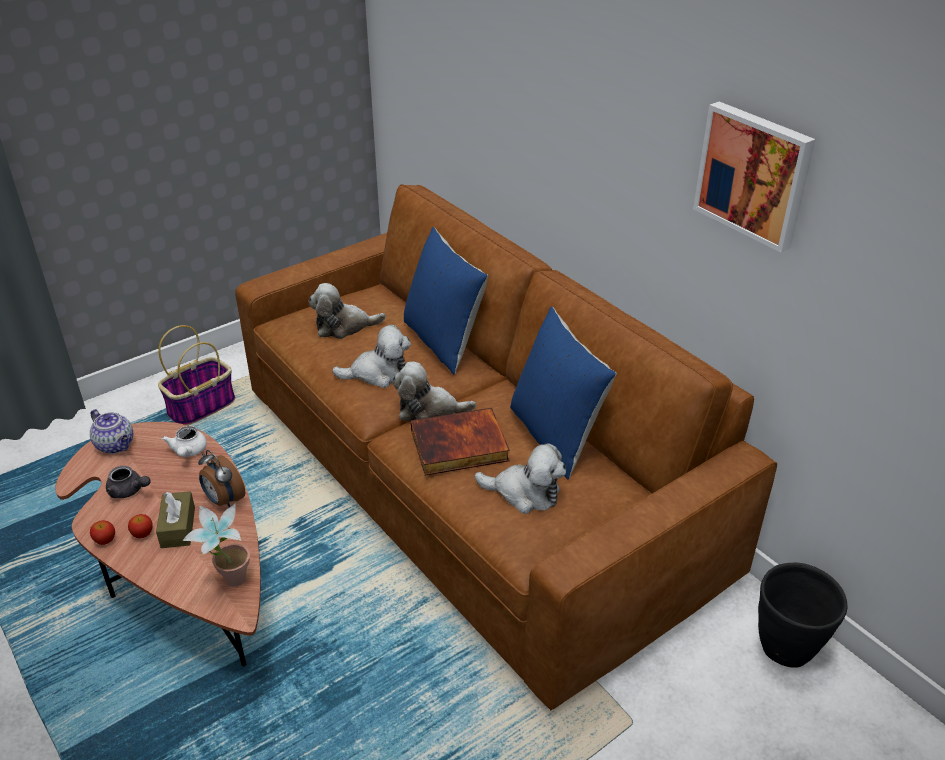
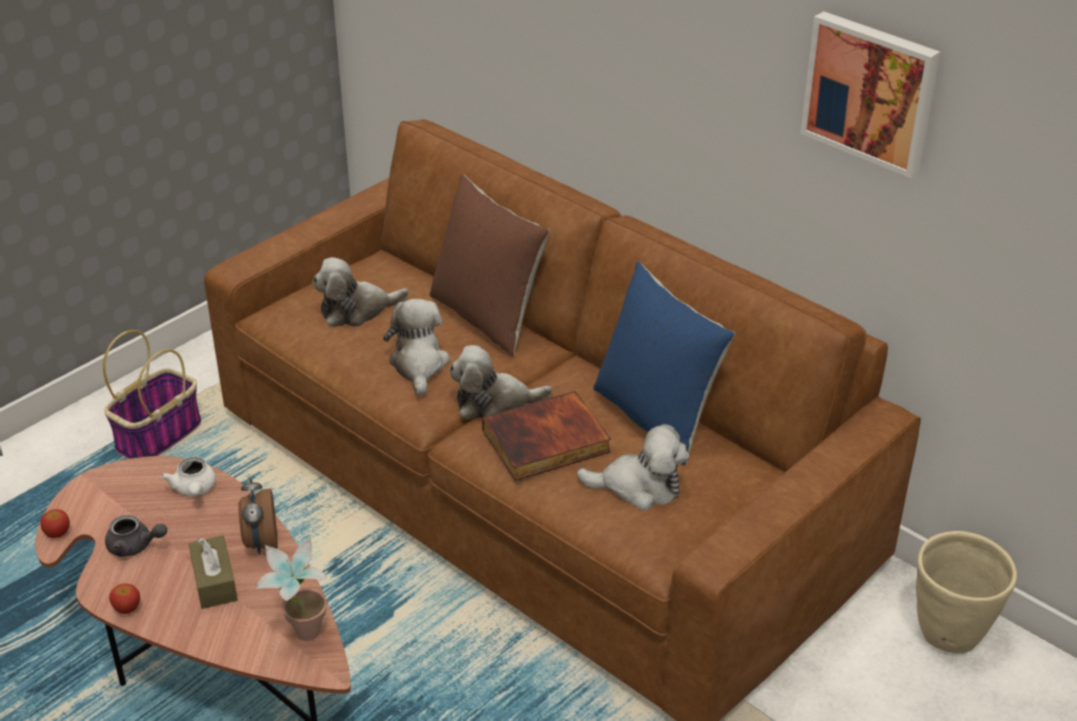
camera: 10 degrees left, 0 degrees up
teapot [90,409,133,454] -> none
apple [128,514,152,538] -> apple moved to [40,509,70,538]
alarm clock [198,450,245,508] -> alarm clock turned 45 degrees clockwise [238,477,278,555]
plush toy [332,325,411,388] -> plush toy turned 75 degrees counterclockwise [383,299,450,396]
blue pillow [404,227,488,374] -> brown pillow [429,174,550,356]
black planter [758,563,848,668] -> beige planter [916,531,1017,653]

